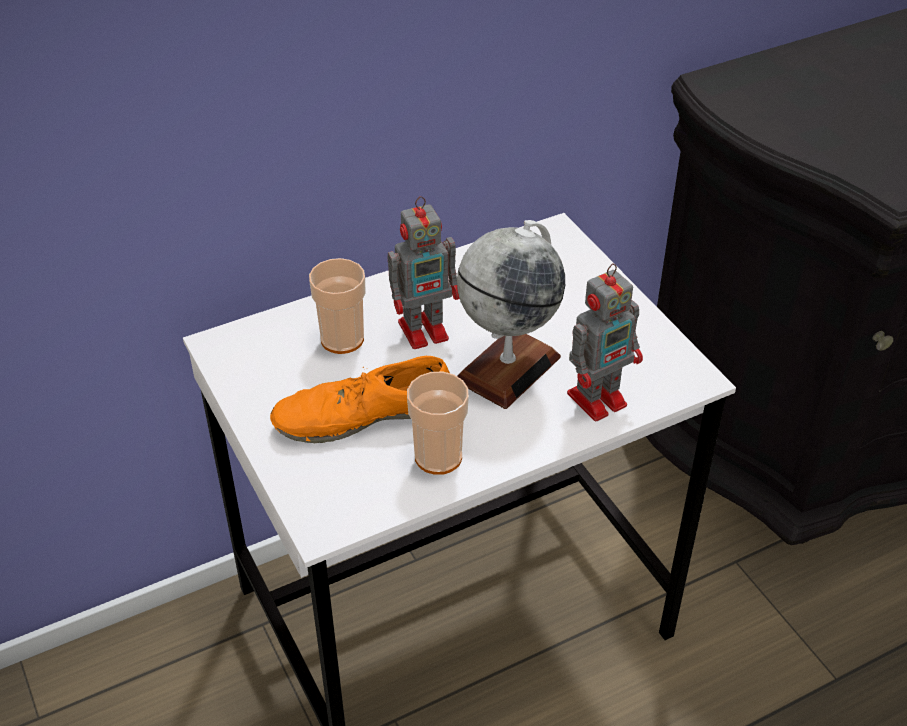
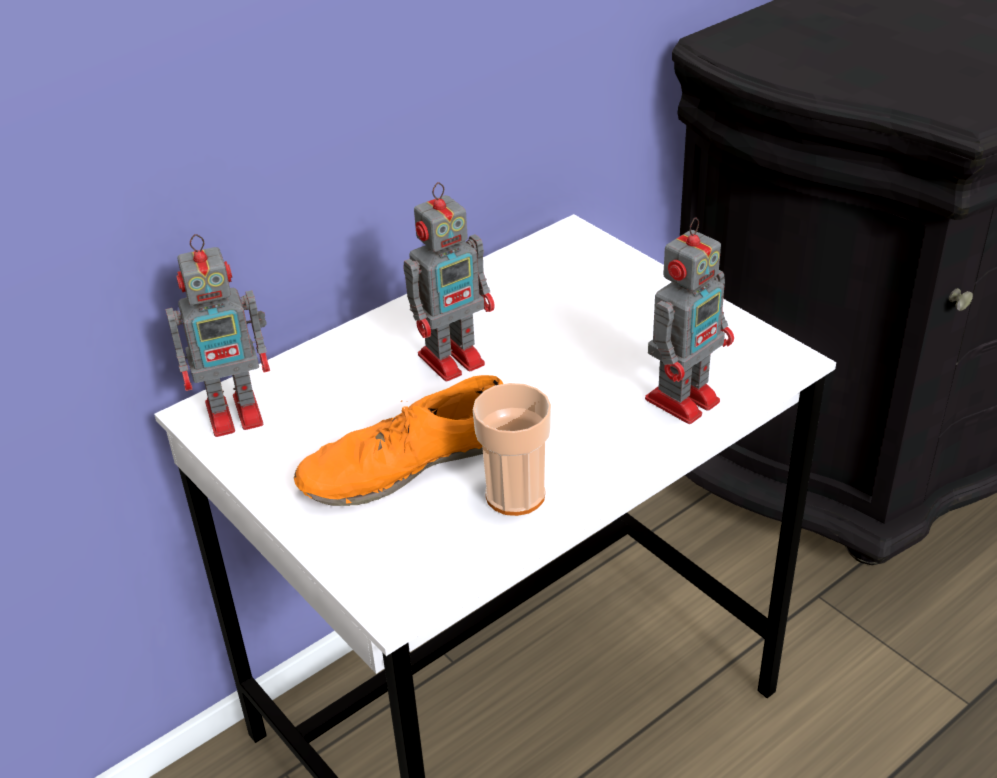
camera: 10 degrees left, 5 degrees down
cup [309,258,366,354] -> none
globe [457,220,565,409] -> none
none -> toy robot [166,234,270,437]

